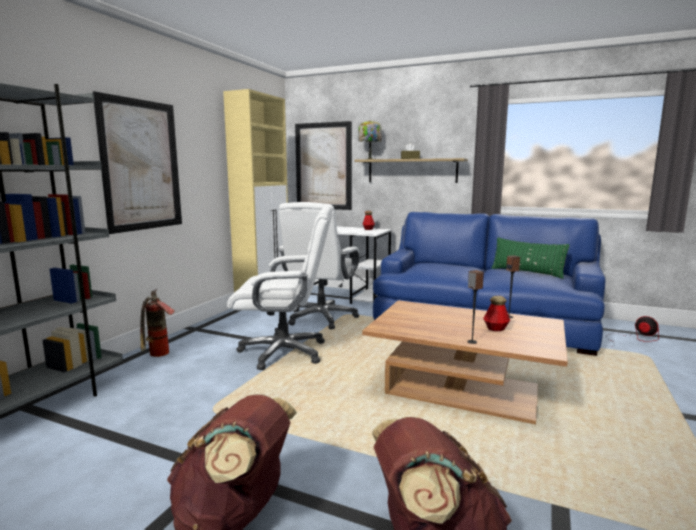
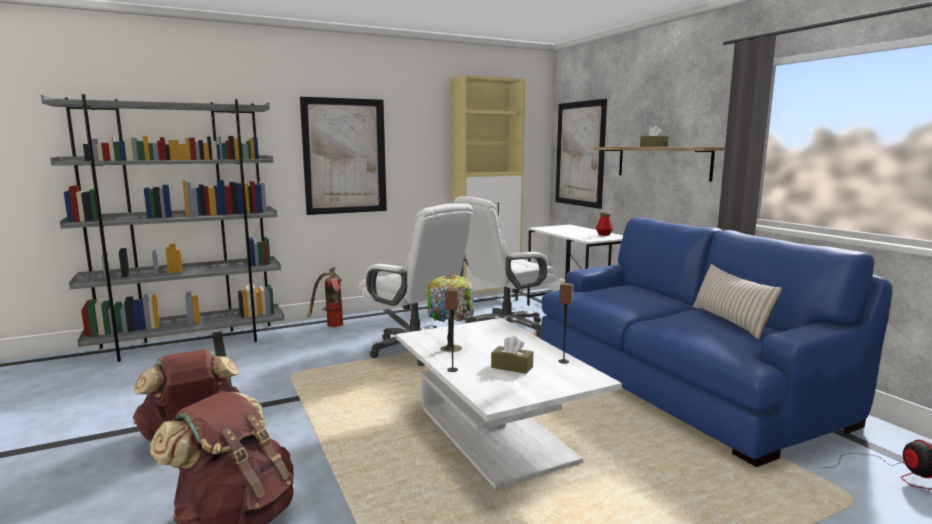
camera: 40 degrees right, 0 degrees up
table lamp [359,120,382,159] -> table lamp moved to [427,275,474,352]
brown coffee table [362,300,568,425] -> white coffee table [396,318,622,489]
bottle [483,296,510,331] -> brown tissue box [491,336,533,374]
green pillow [491,237,570,279] -> beige pillow [693,264,782,339]

